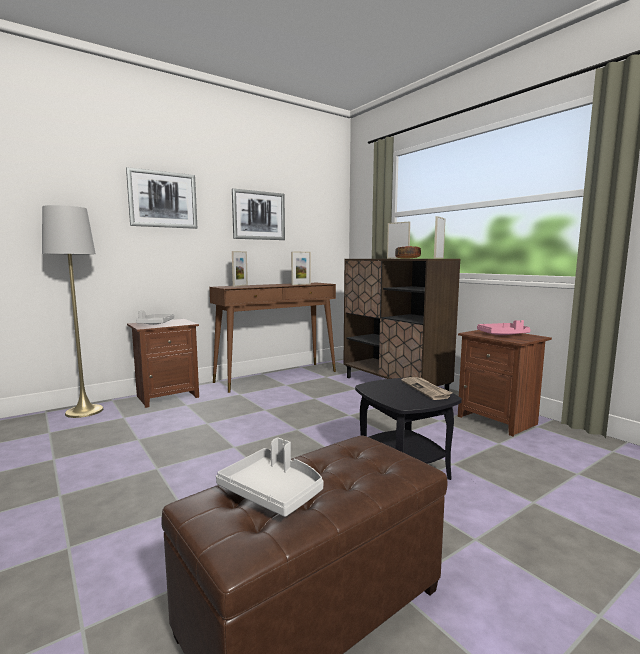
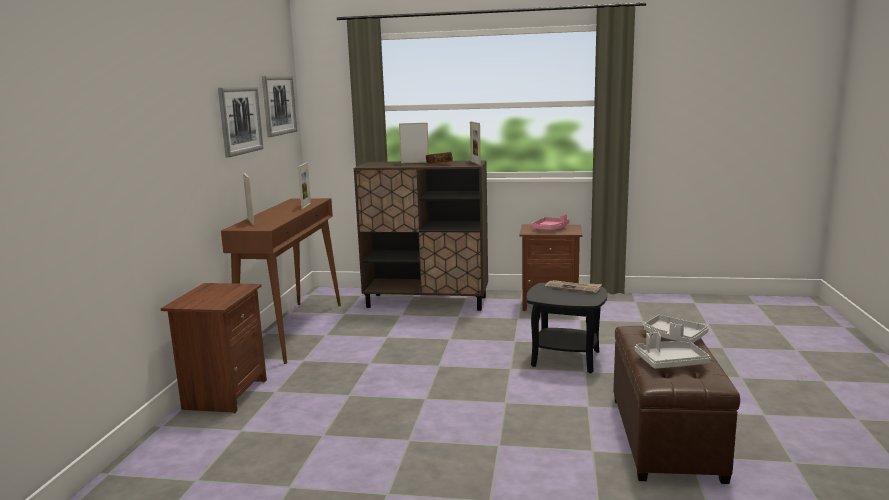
camera: 45 degrees left, 5 degrees up
grey floor lamp [42,205,103,418] -> none
picture [126,167,197,229] -> picture moved to [262,76,297,137]
grey tray [136,310,174,325] -> grey tray moved to [644,315,709,343]

